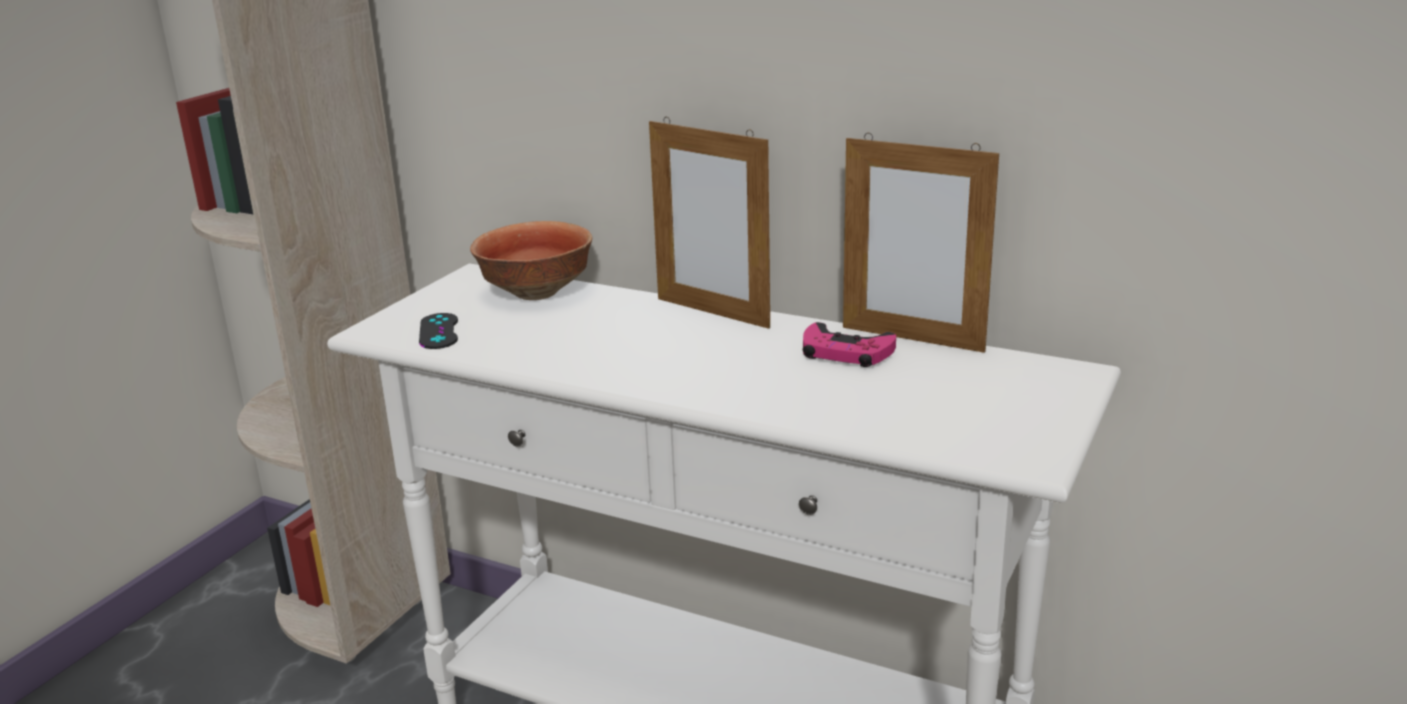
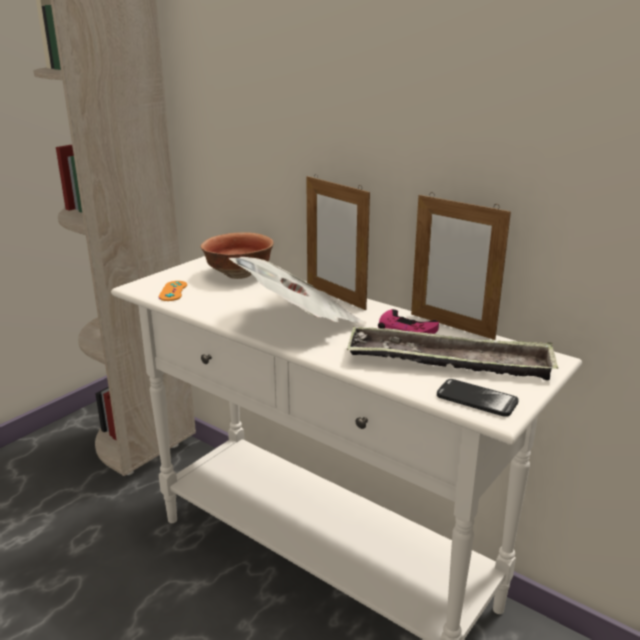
camera: 10 degrees right, 0 degrees up
black game controller [419,313,458,349] -> orange game controller [159,281,187,301]
none -> newspaper [229,257,366,324]
none -> tray [347,326,558,380]
none -> phone [437,379,519,417]

